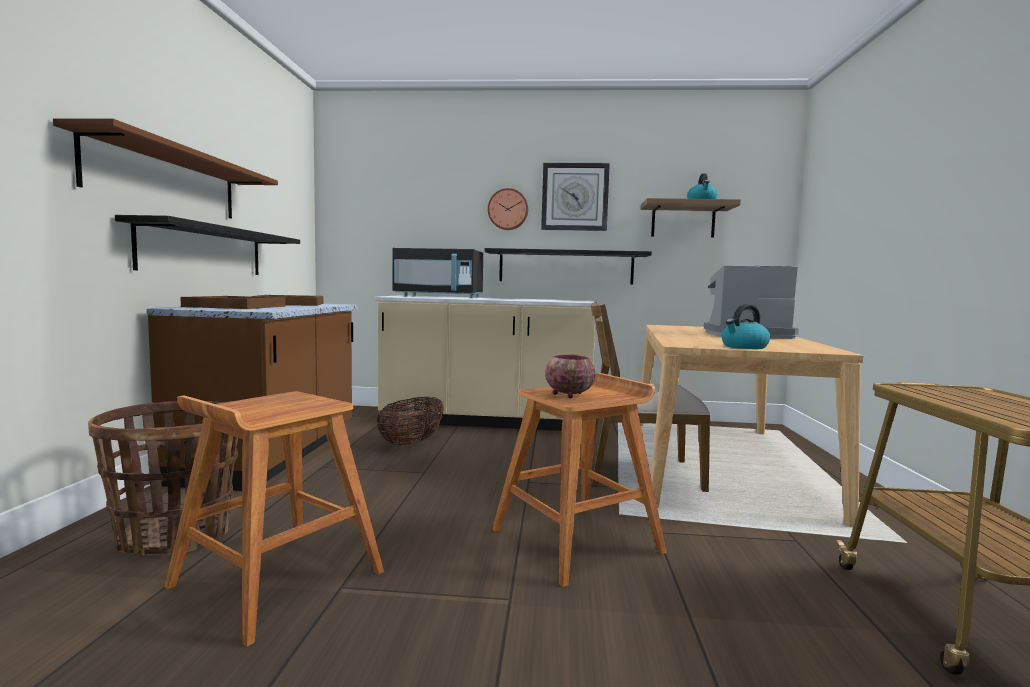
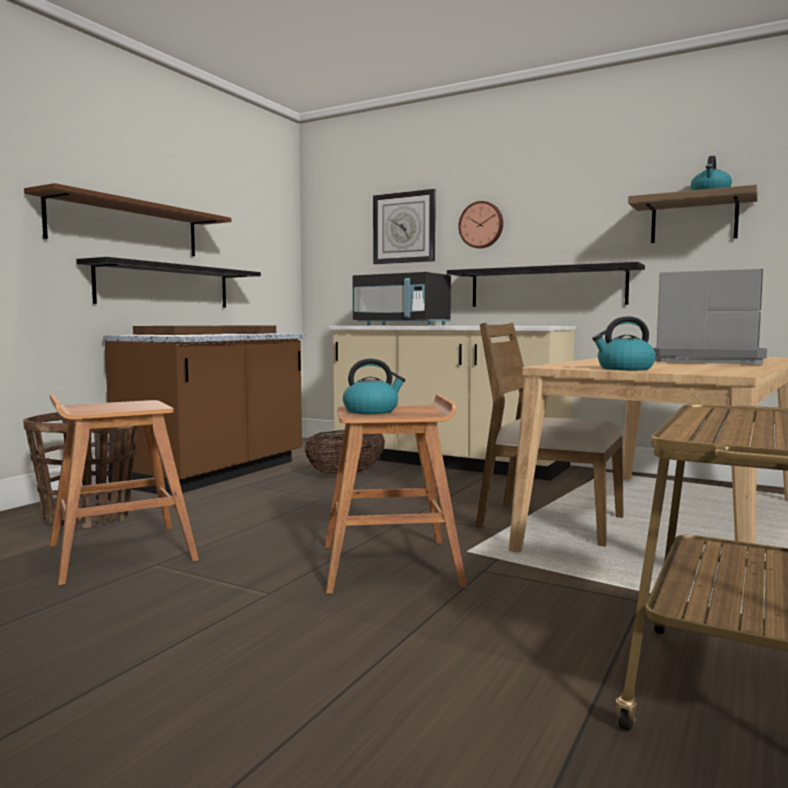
camera: 25 degrees right, 0 degrees up
wall clock [541,163,610,231] -> wall clock moved to [373,189,436,264]
bowl [545,354,595,398] -> kettle [343,358,405,414]

